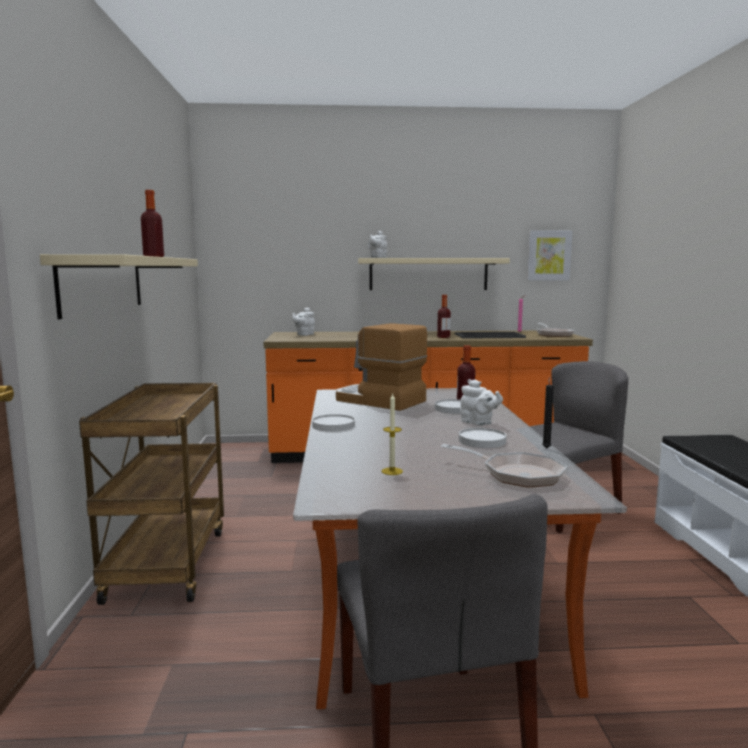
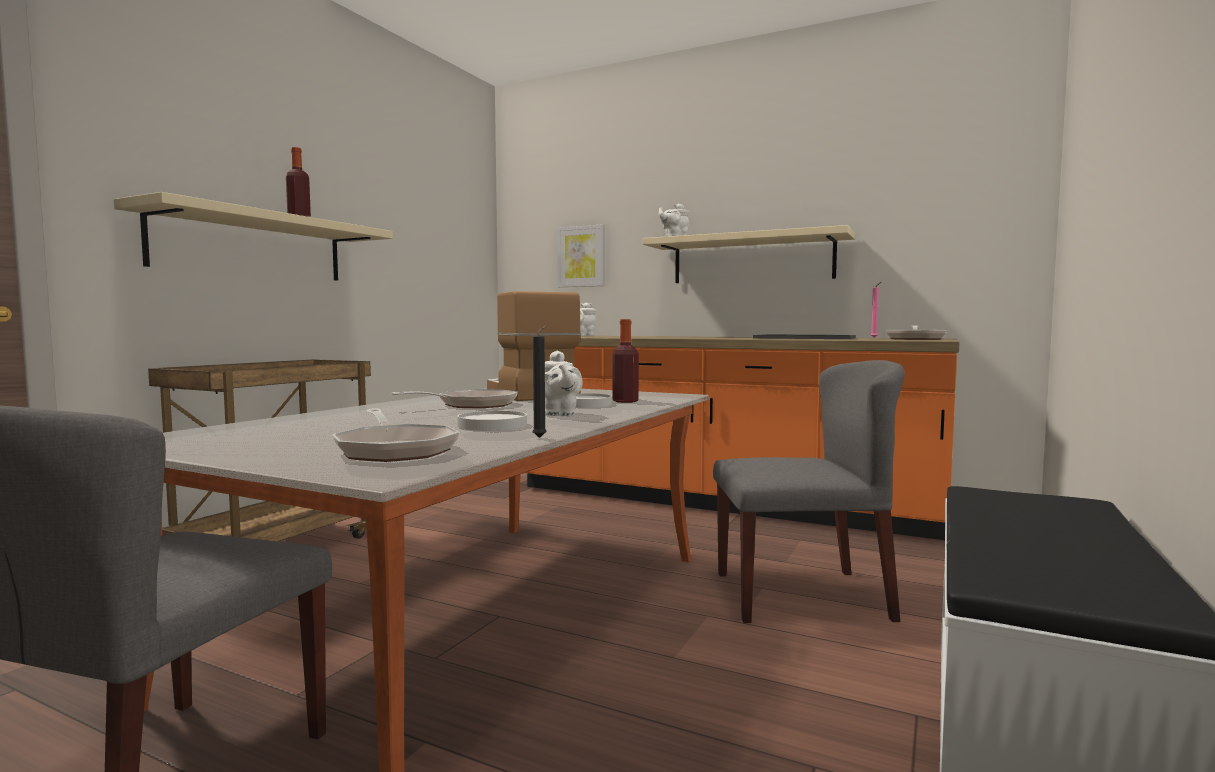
camera: 30 degrees right, 5 degrees down
white plate [312,414,355,432] -> none
candle [382,394,403,475] -> none
bottle [437,295,451,338] -> none
picture [527,230,573,280] -> picture moved to [557,224,605,287]
none -> frying pan [390,389,518,408]

